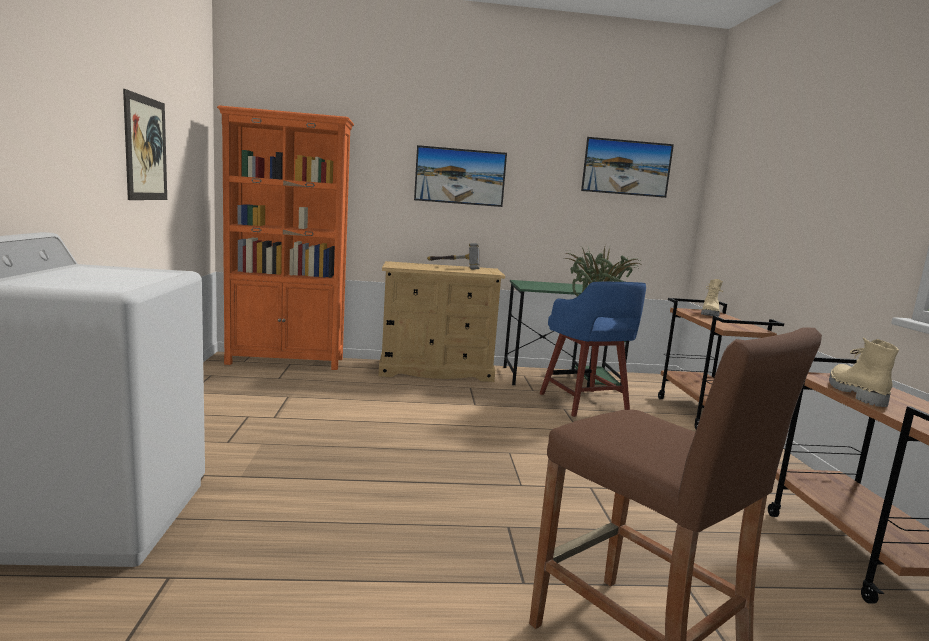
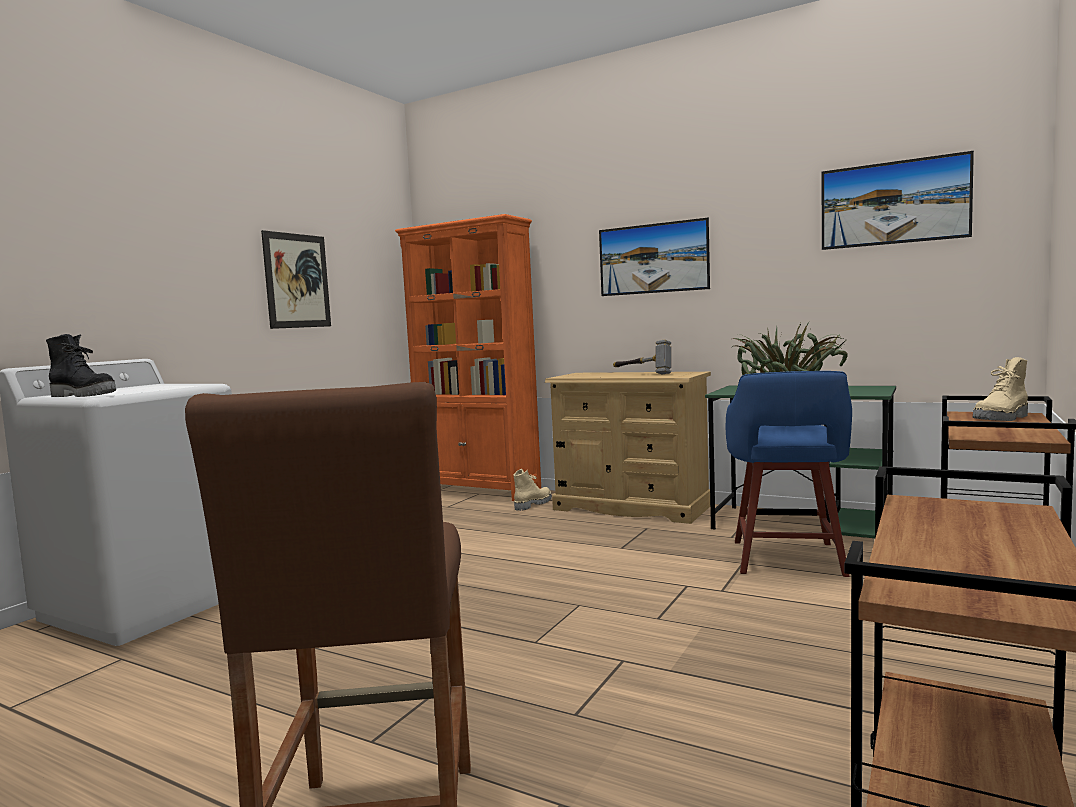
camera: 35 degrees right, 5 degrees down
beige boot [829,337,899,407] -> beige boot moved to [514,469,552,511]
none -> black boot [46,334,116,397]

